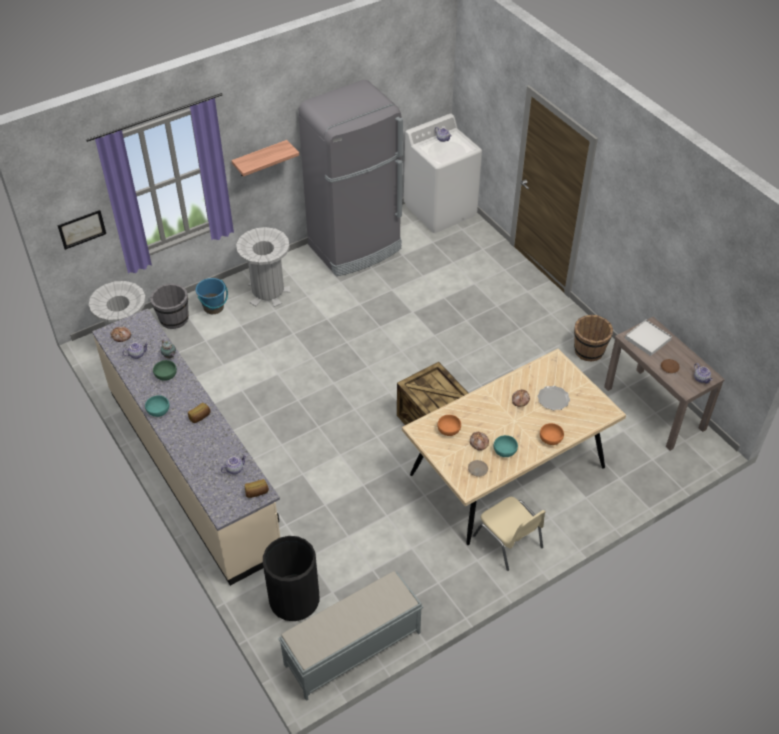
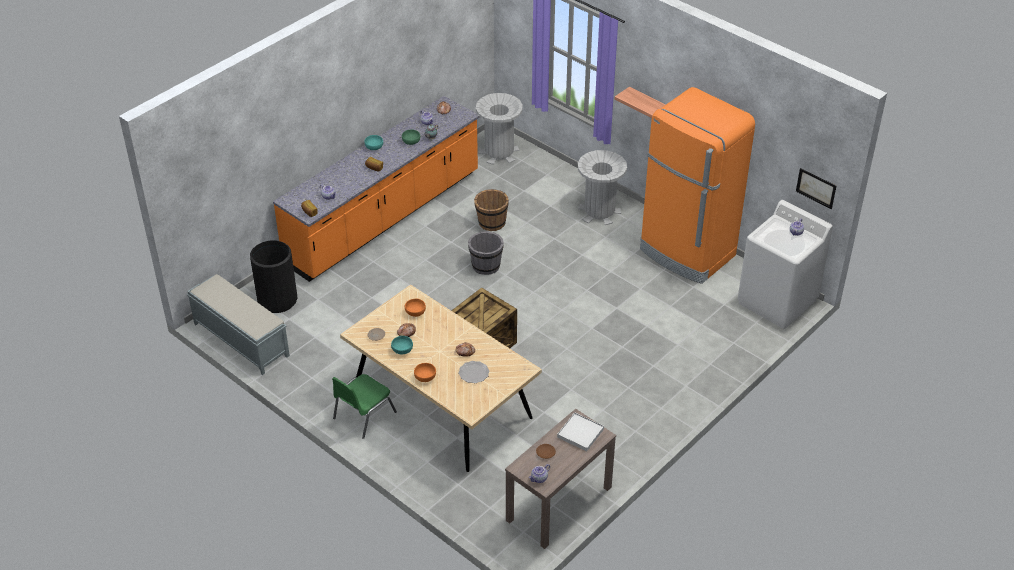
camera: 75 degrees right, 5 degrees down
picture [57,210,106,250] -> picture moved to [796,168,836,209]
beige counter [92,309,280,586] -> orange counter [273,96,480,282]
grey bucket [150,283,189,329] -> grey bucket moved to [468,231,504,275]
blue bucket [196,278,228,314] -> none
grey fridge [298,80,403,276] -> orange fridge [640,87,755,284]
beige chair [473,497,545,571] -> green chair [332,374,397,439]
brown bucket [574,315,613,361] -> brown bucket moved to [474,189,509,231]

